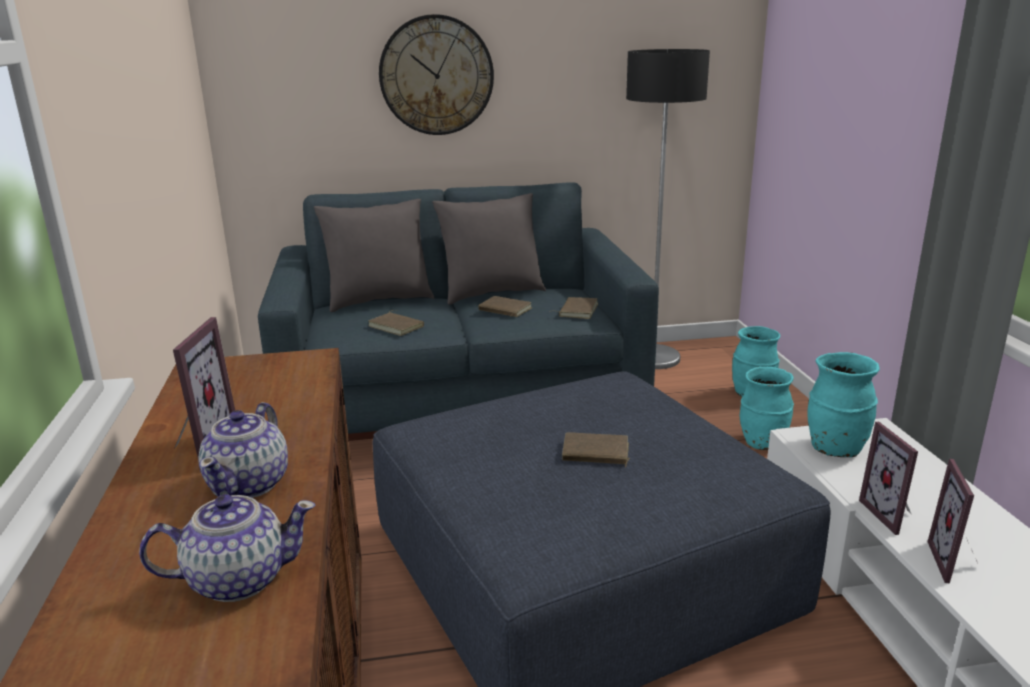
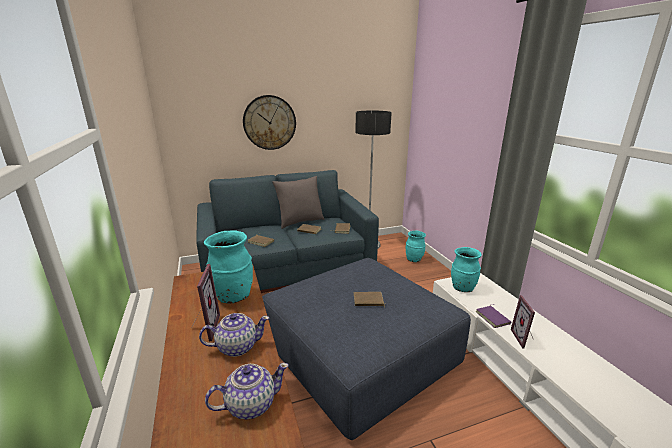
camera: 10 degrees left, 0 degrees up
teapot [198,402,288,498] -> teapot turned 105 degrees counterclockwise [199,313,269,357]
grey pillow [314,199,434,312] -> none
turquoise vase [740,367,794,450] -> turquoise vase moved to [204,230,253,303]
picture frame [859,422,918,535] -> purple book [476,304,511,328]

